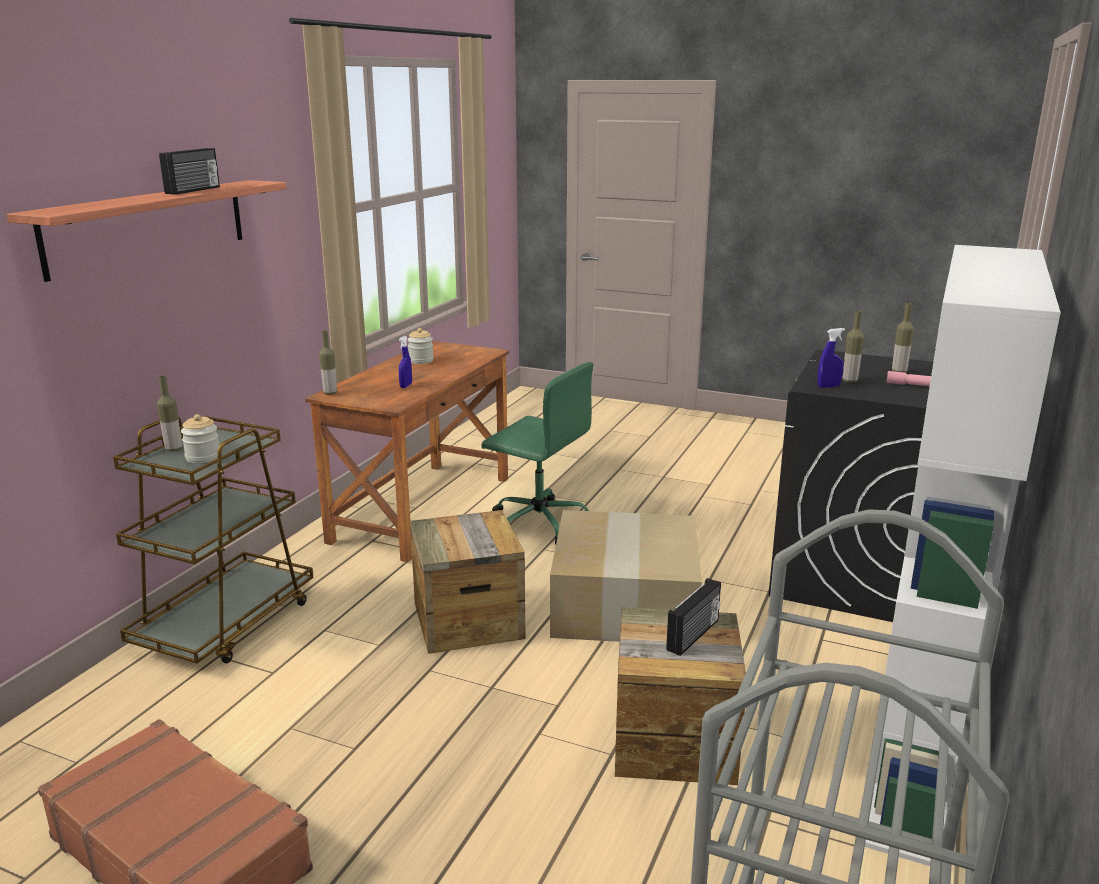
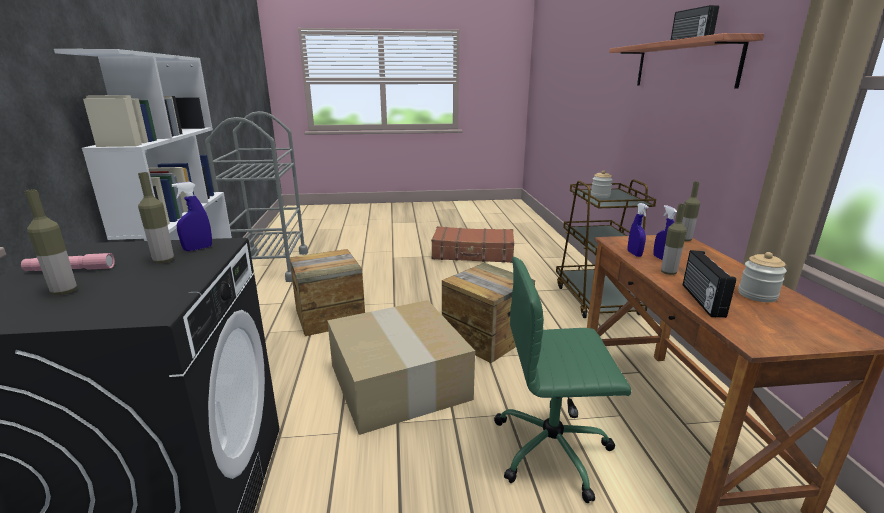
camera: 150 degrees right, 0 degrees up
bottle [157,376,182,451] -> bottle moved to [661,204,687,275]
radio [666,578,721,656] -> radio moved to [683,250,736,318]
none -> blue spray bottle [628,203,649,257]

